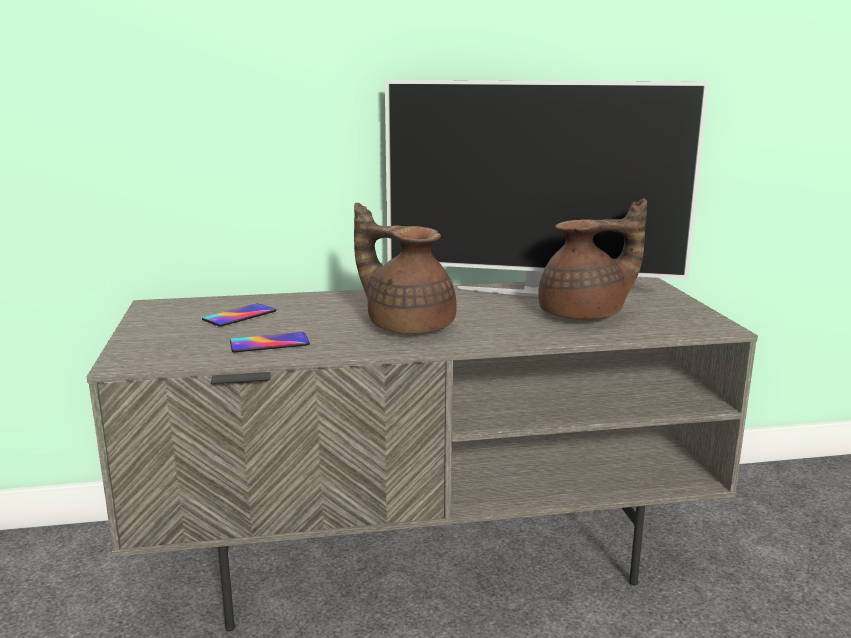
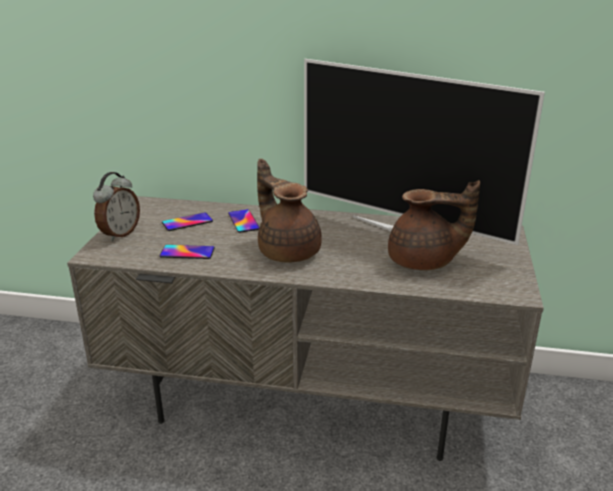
camera: 20 degrees right, 10 degrees up
none -> alarm clock [93,172,140,241]
none -> phone [228,209,260,233]

